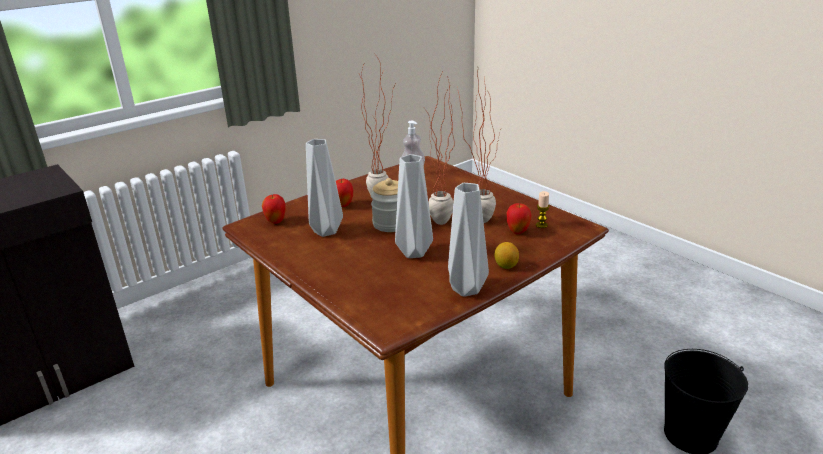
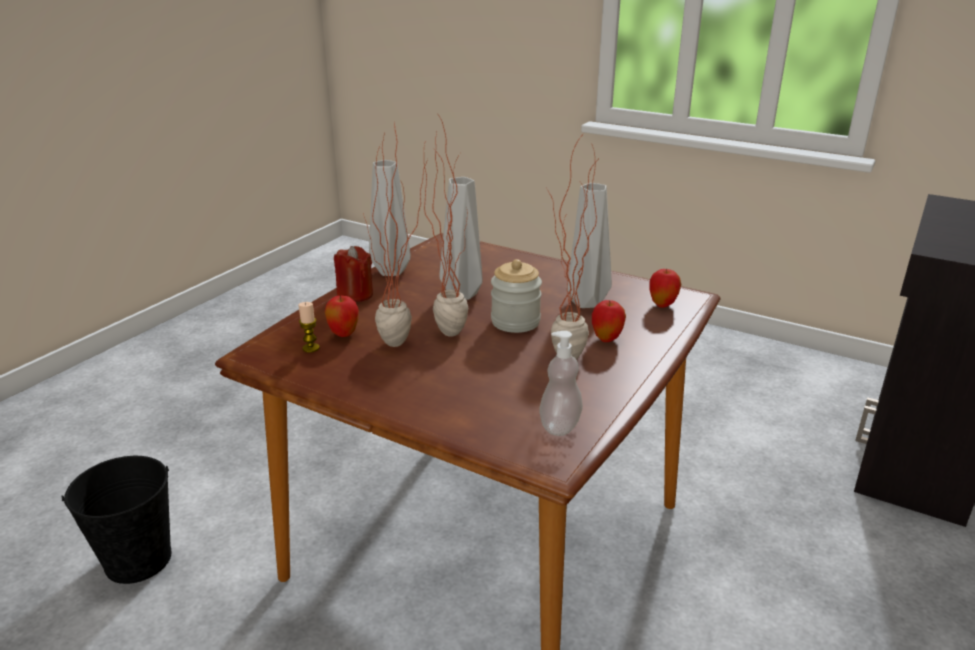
camera: 160 degrees right, 0 degrees up
lemon [494,242,519,269] -> red candle [334,246,373,302]

